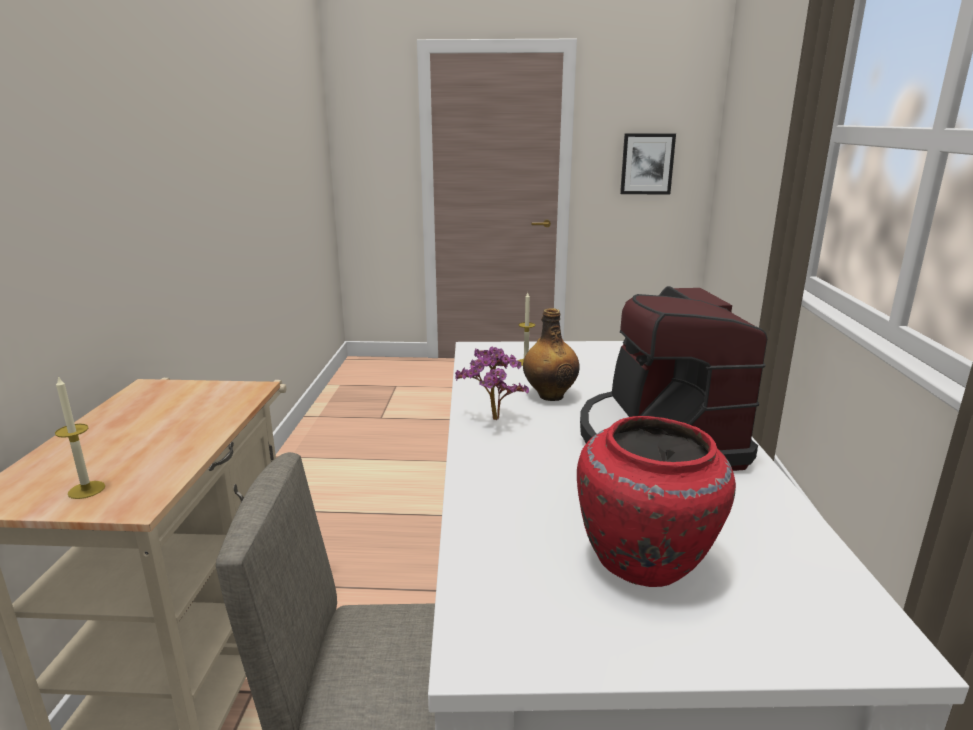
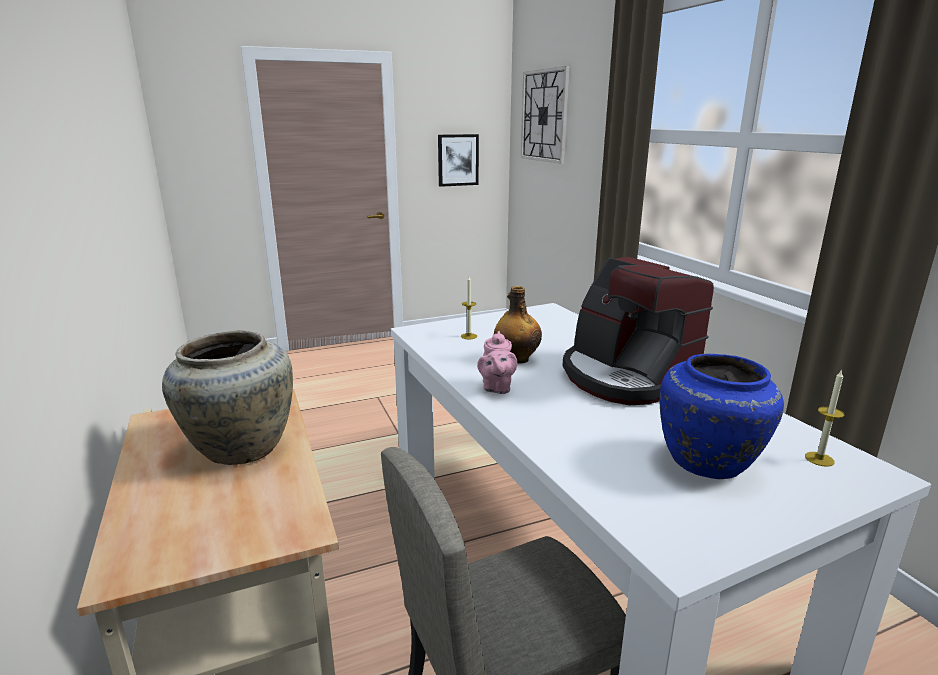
camera: 25 degrees left, 0 degrees up
candle [55,376,105,499] -> candle moved to [805,369,844,467]
potted plant [455,347,529,420] -> pink teapot [477,331,517,394]
red vase [577,416,736,587] -> blue vase [660,354,784,479]
none -> beige vase [162,330,293,465]
none -> wall clock [521,66,570,164]

